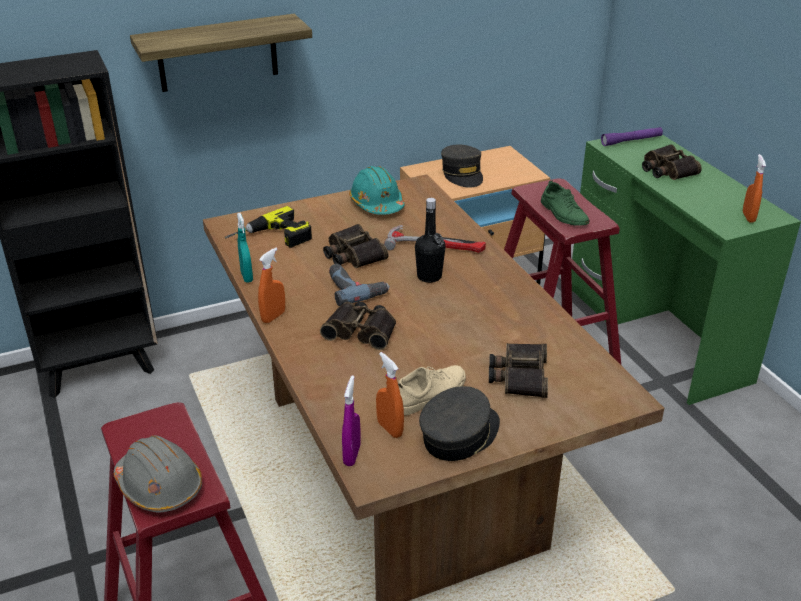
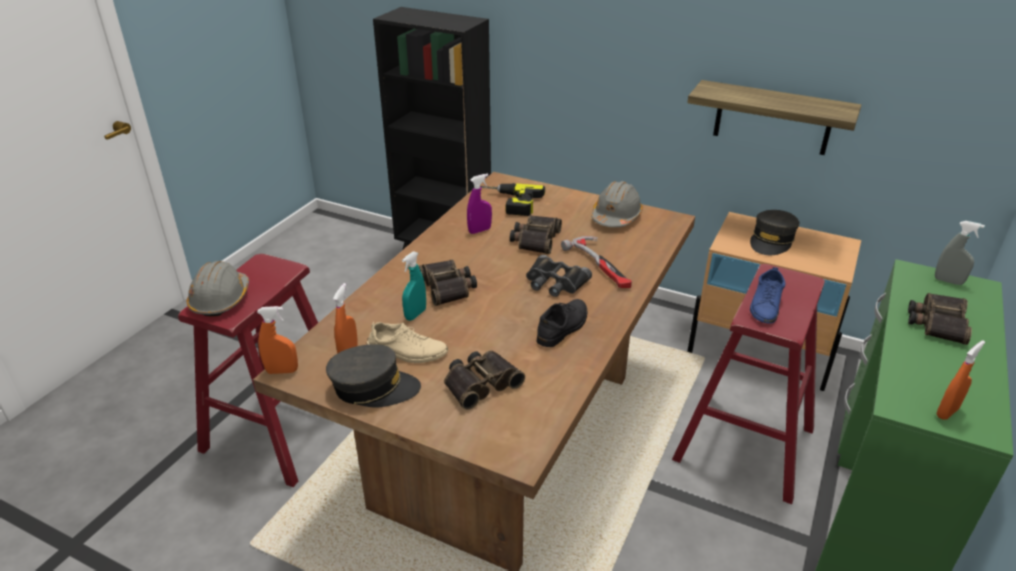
camera: 50 degrees right, 0 degrees up
shelf [130,14,312,92] -> shelf moved to [687,80,861,155]
turquoise spray bottle [237,213,253,283] -> turquoise spray bottle moved to [402,251,426,321]
orange spray bottle [258,248,285,323] -> orange spray bottle moved to [257,306,298,374]
power drill [329,264,390,306] -> none
purple spray bottle [342,375,360,466] -> purple spray bottle moved to [467,174,492,234]
turquoise hard hat [349,166,405,215] -> grey hard hat [592,181,643,227]
black bottle [415,198,445,283] -> black binoculars [526,255,592,297]
green shoe [541,180,589,225] -> blue shoe [750,267,785,324]
purple flashlight [601,127,663,146] -> grey spray bottle [935,221,985,285]
none -> black shoe [537,299,587,347]

